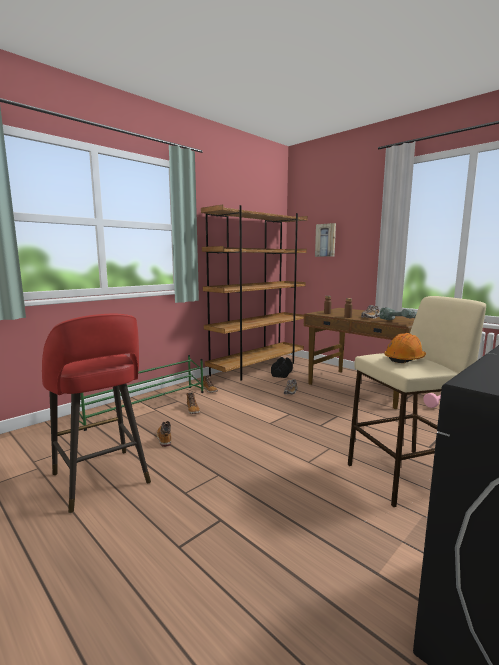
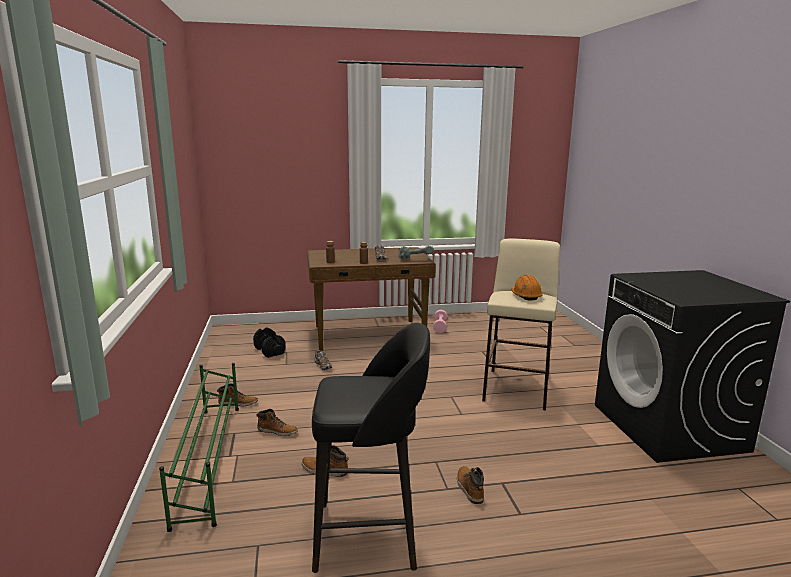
camera: 55 degrees left, 5 degrees up
red stool [42,313,151,513] -> black stool [312,323,430,573]
brown bookcase [201,204,308,381] -> none
picture [315,223,336,257] -> none
none -> boot [457,466,484,504]

